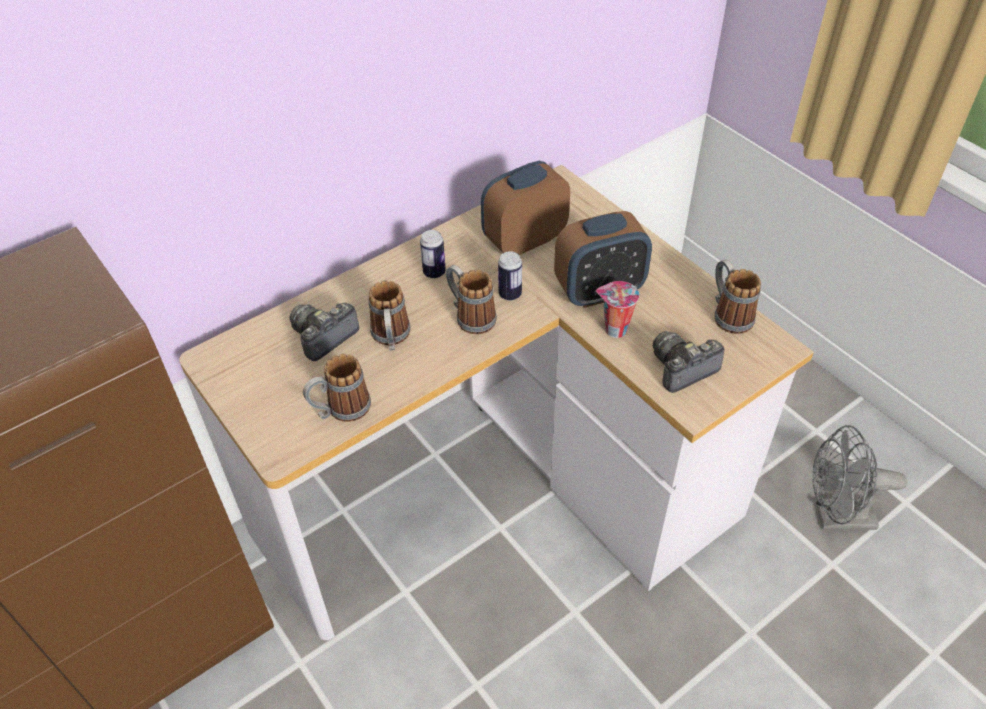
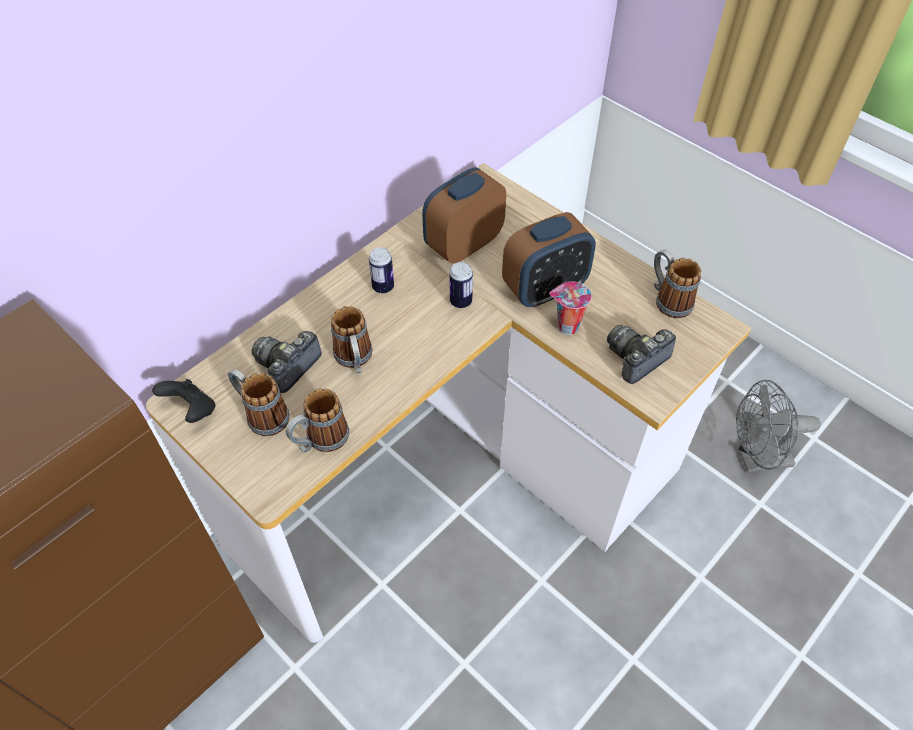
camera: 10 degrees left, 5 degrees up
mug [446,265,497,334] -> mug moved to [228,369,289,436]
none -> black game controller [152,379,215,423]

